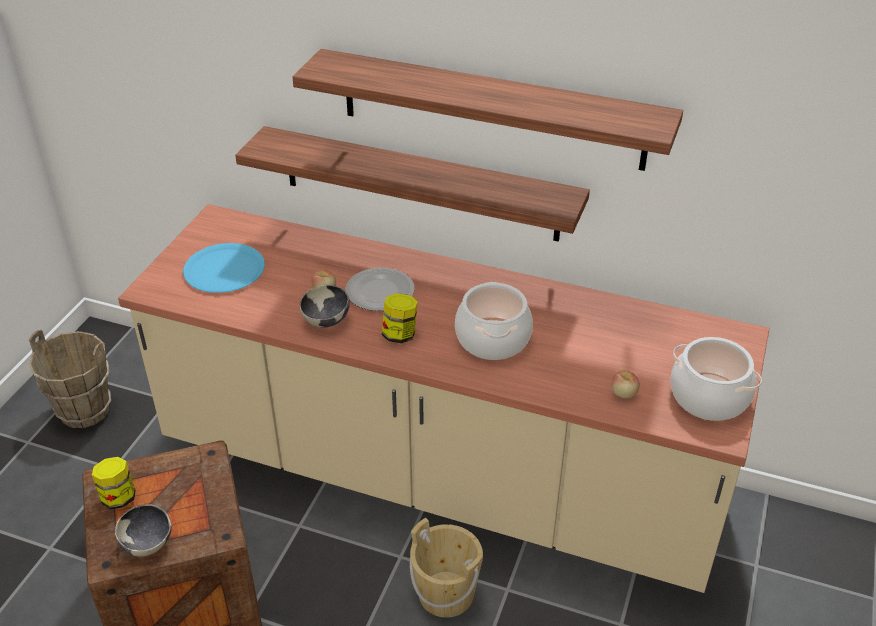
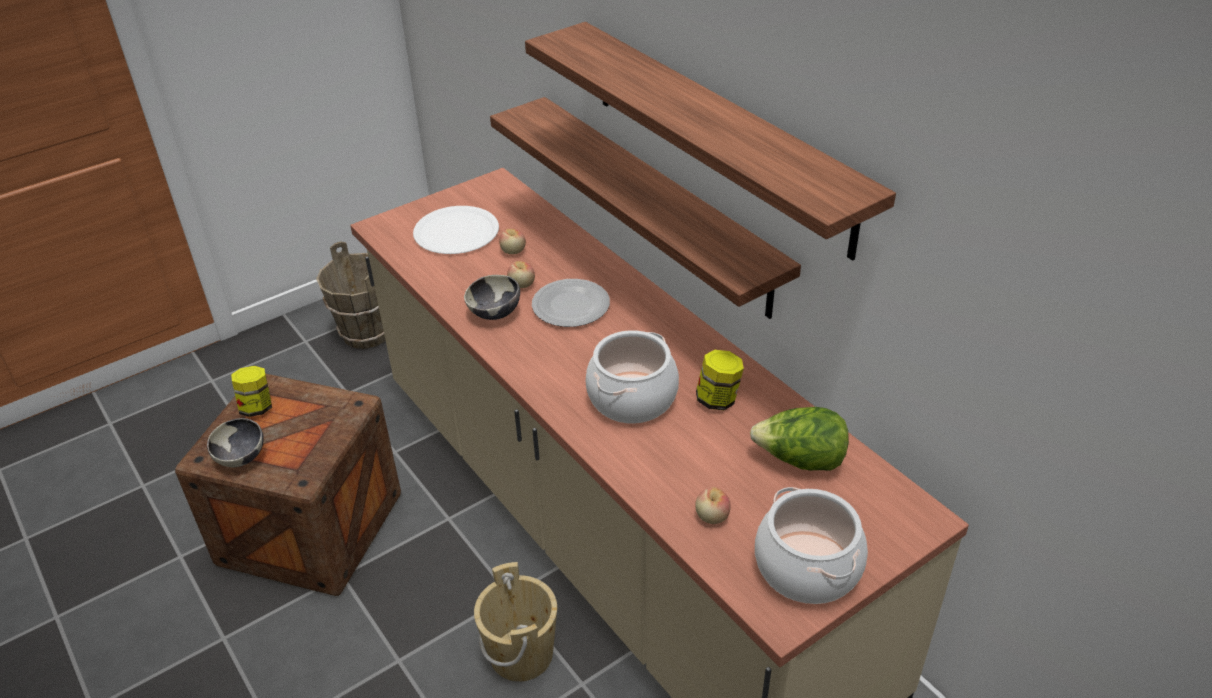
camera: 35 degrees right, 0 degrees up
blue plate [183,243,265,293] -> white plate [413,206,499,254]
jar [382,293,418,343] -> jar moved to [696,350,744,410]
none -> apple [499,229,526,254]
none -> lettuce [750,407,849,471]

